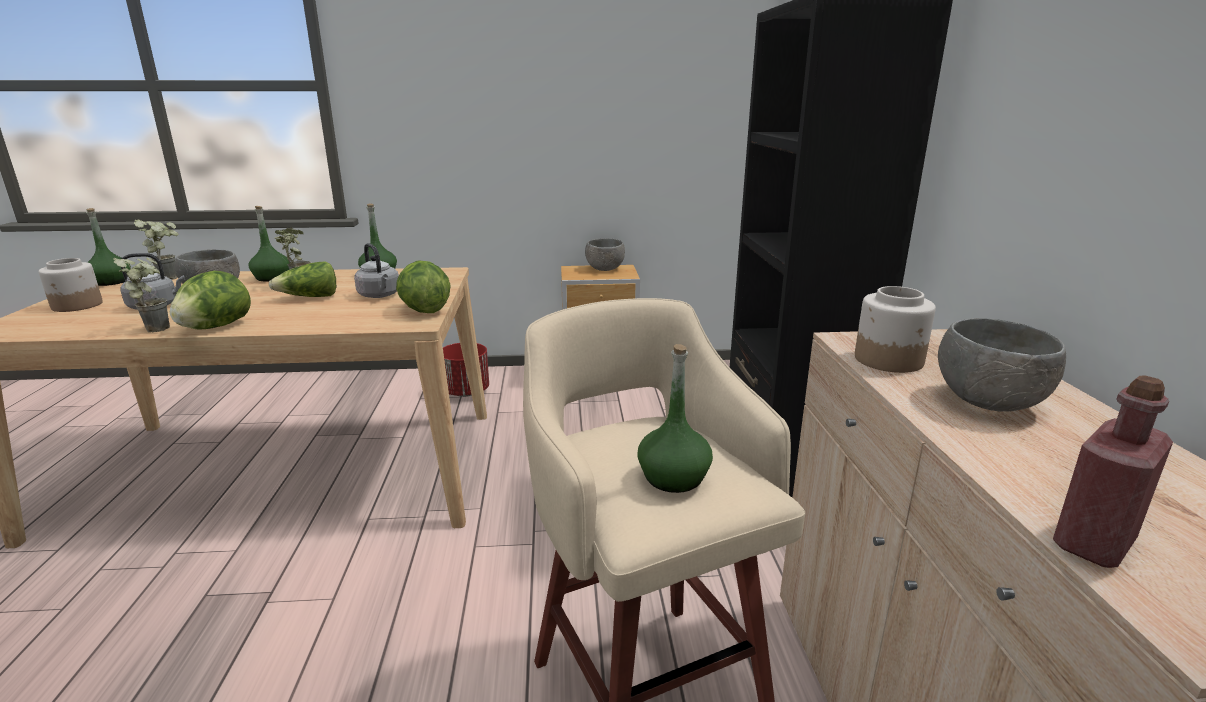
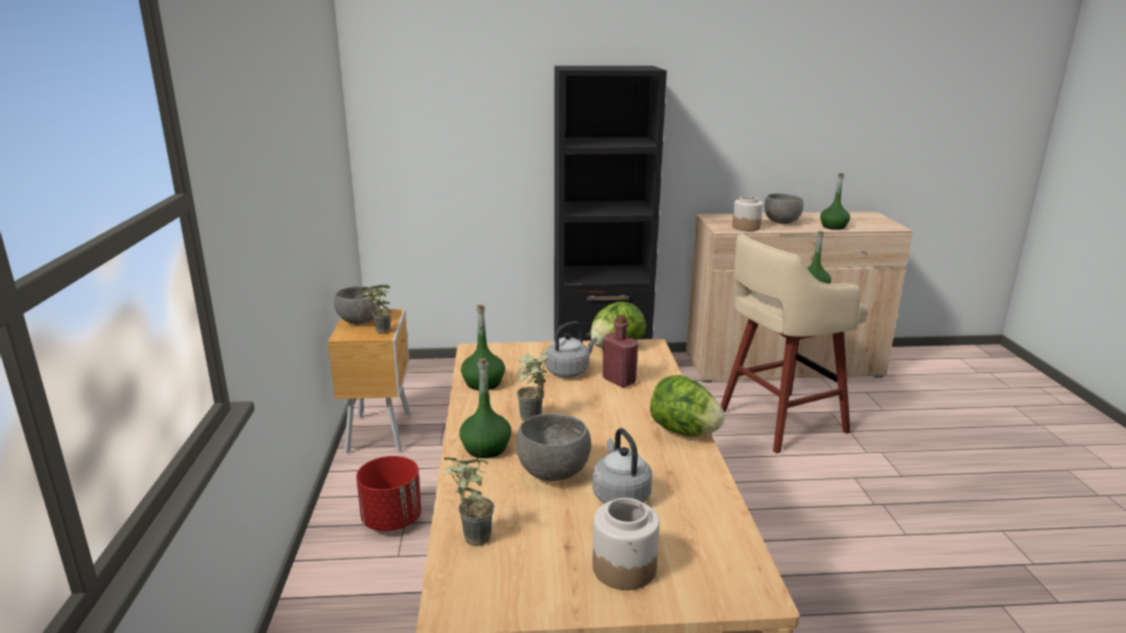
camera: 90 degrees left, 0 degrees up
green bottle [86,208,131,286] -> green bottle moved to [820,173,850,230]
potted plant [113,258,170,332] -> potted plant moved to [361,285,392,334]
lettuce [269,261,336,297] -> none
red bottle [1053,375,1173,568] -> red bottle moved to [602,315,638,388]

